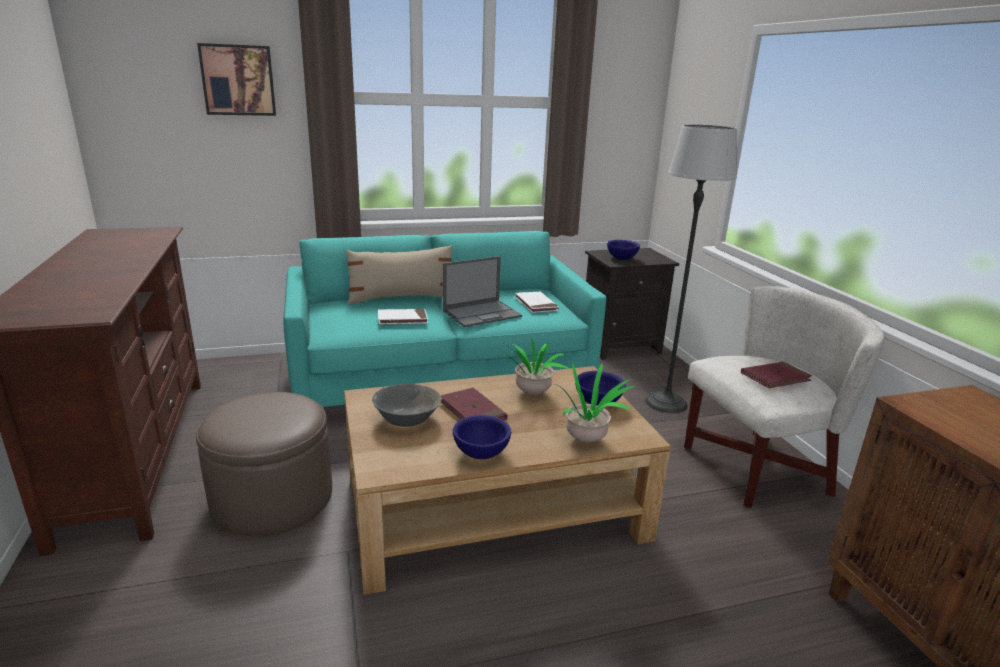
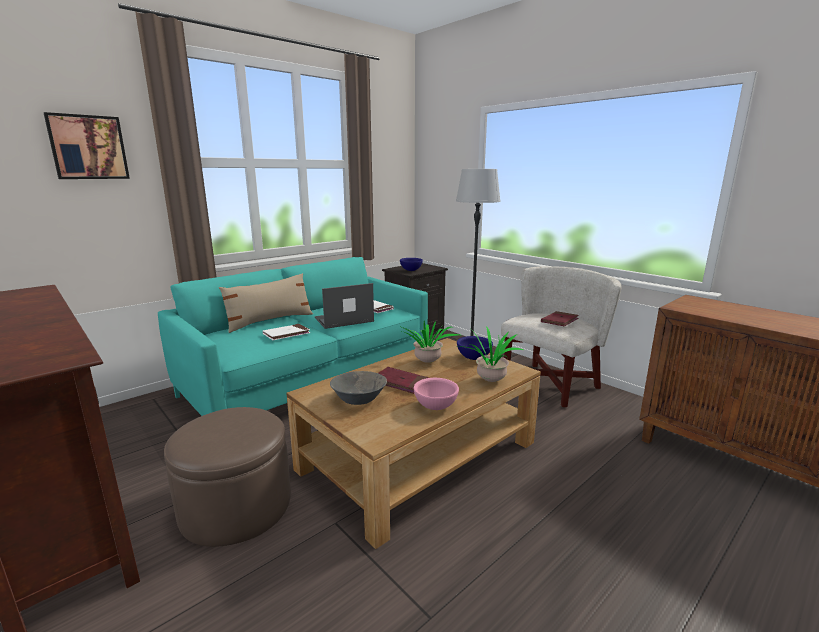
camera: 25 degrees left, 5 degrees down
laptop [443,256,522,327] -> laptop turned 150 degrees counterclockwise [315,283,374,329]
blue bowl [453,415,511,459] -> pink bowl [414,378,459,410]

